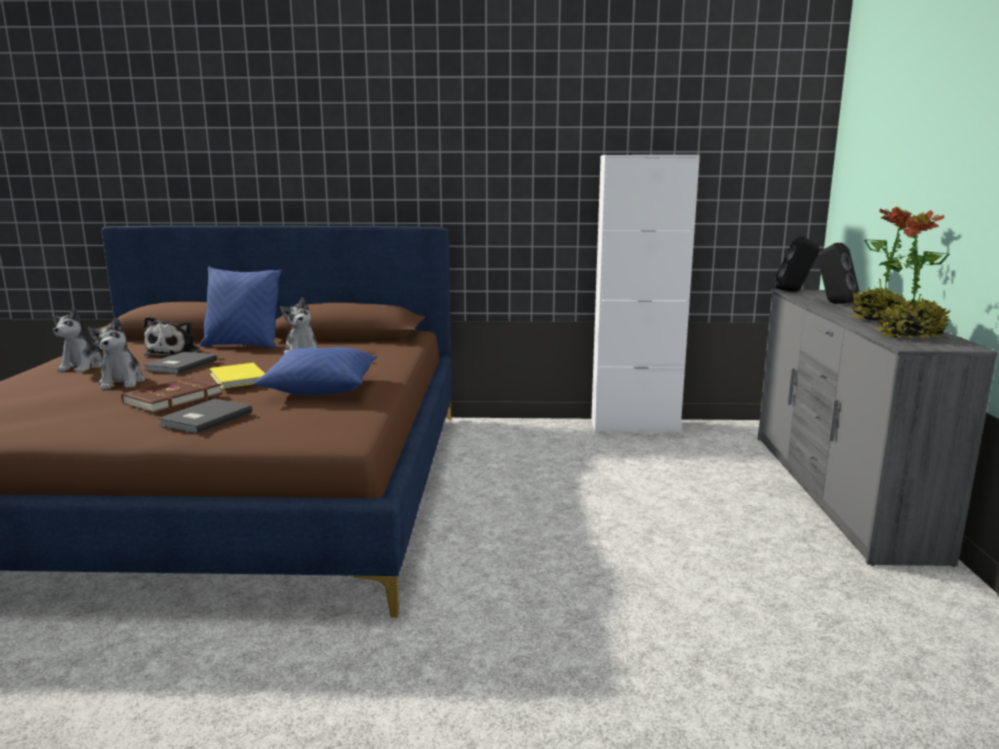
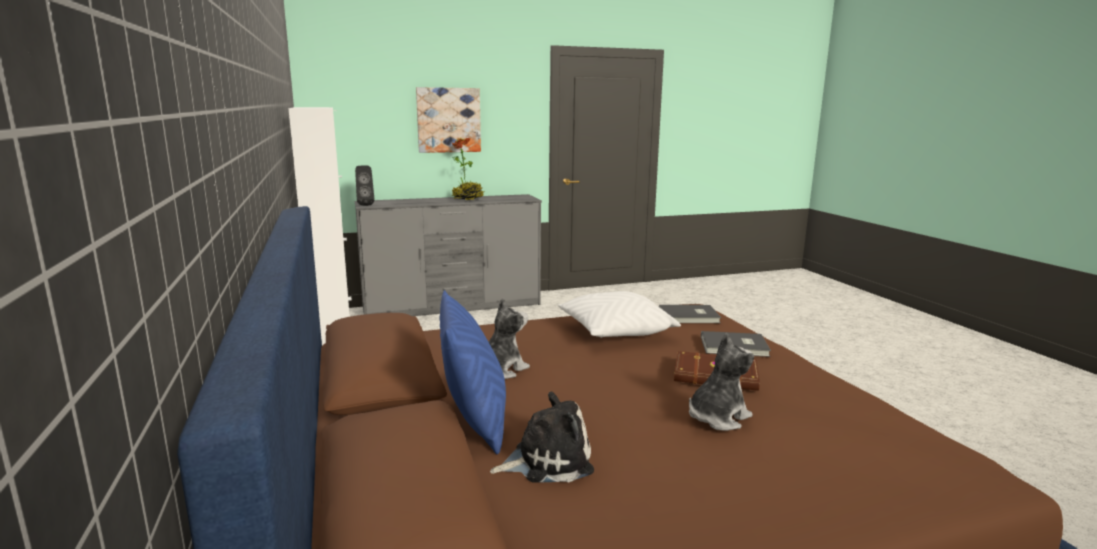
camera: 110 degrees left, 0 degrees up
plush toy [52,307,104,372] -> none
grey book [143,352,217,374] -> grey book moved to [659,305,721,323]
yellow book [210,363,265,389] -> none
blue pillow [254,347,377,395] -> white pillow [558,291,681,338]
black speaker [818,243,860,304] -> none
potted plant [875,210,950,339] -> none
none -> picture [416,87,481,153]

